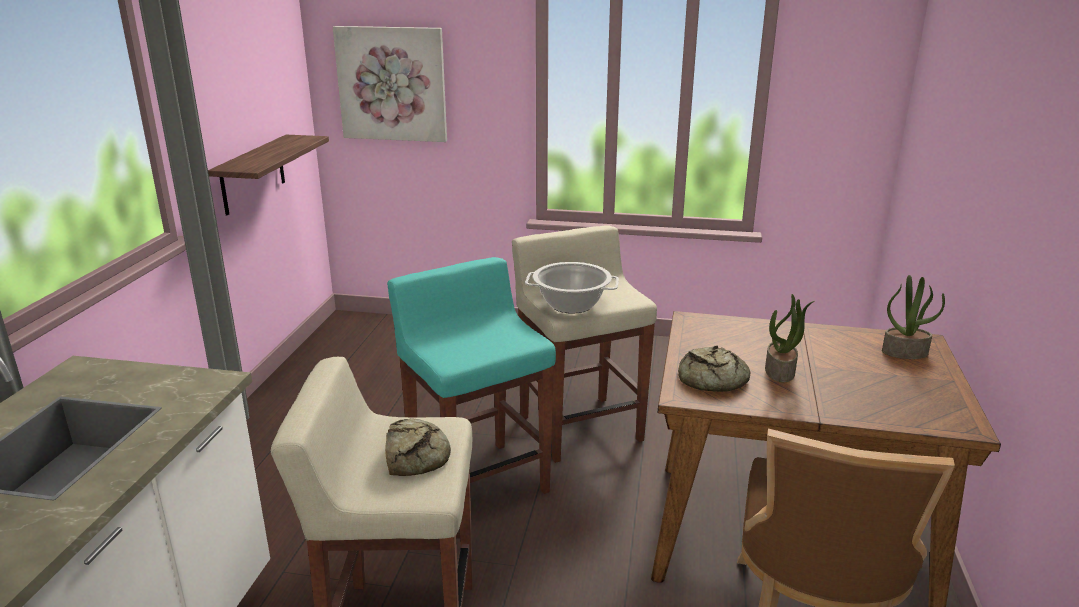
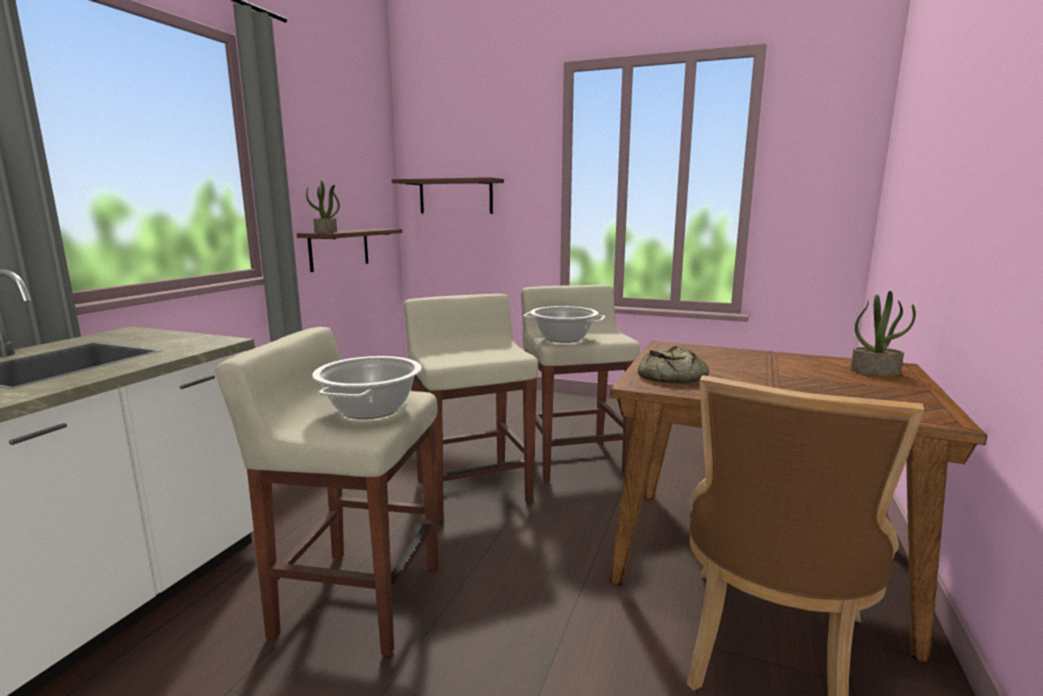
camera: 10 degrees right, 10 degrees down
picture [333,26,447,142] -> shelf [392,177,504,214]
bread [385,418,451,476] -> cooking pot [312,356,422,419]
turquoise stool [387,257,556,494] -> beige stool [404,294,538,522]
potted plant [765,294,815,382] -> potted plant moved to [306,181,340,233]

